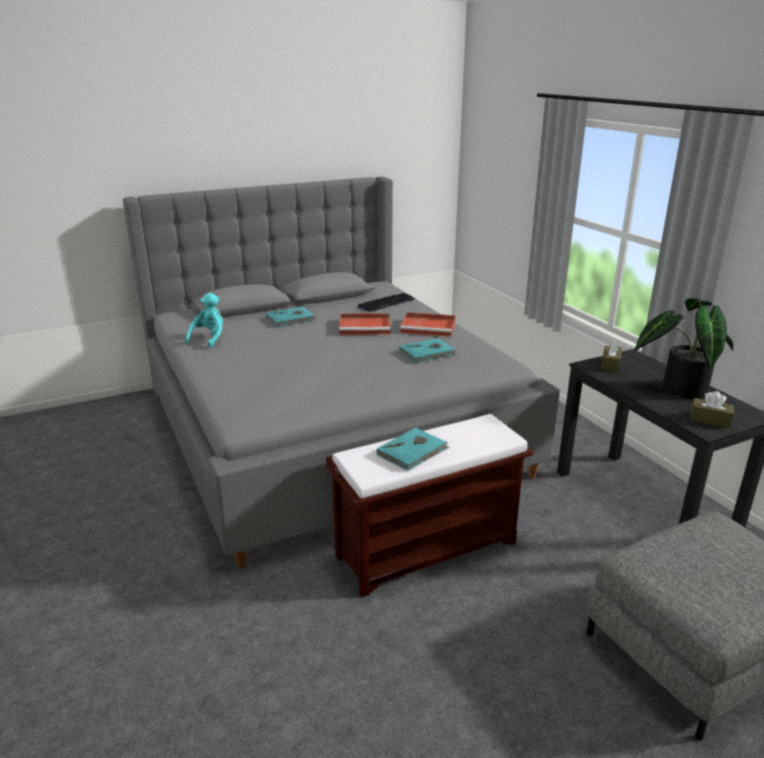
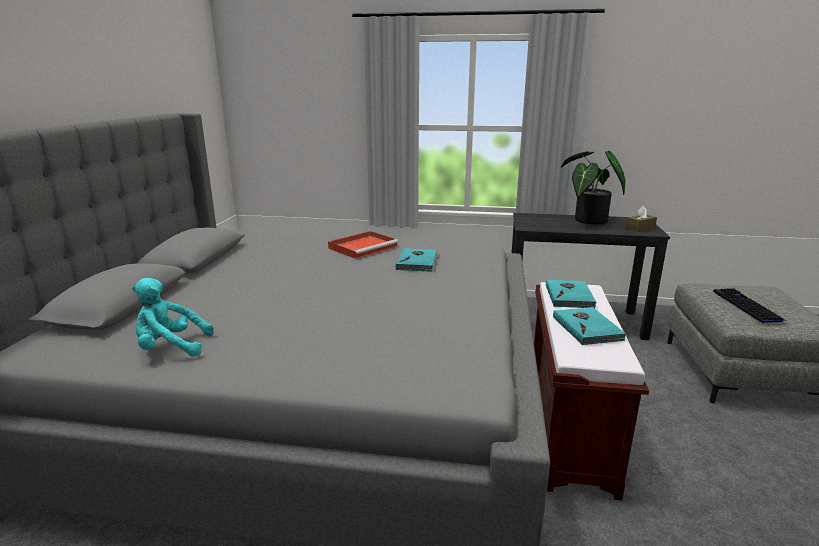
camera: 55 degrees left, 5 degrees down
turquoise plush toy [185,293,223,348] -> turquoise plush toy turned 60 degrees counterclockwise [132,278,213,357]
turquoise book [266,307,315,327] -> turquoise book moved to [546,280,597,308]
red tray [339,313,391,335] -> none
keyboard [358,293,415,312] -> keyboard moved to [713,288,786,323]
brown tissue box [601,340,622,372] -> none

